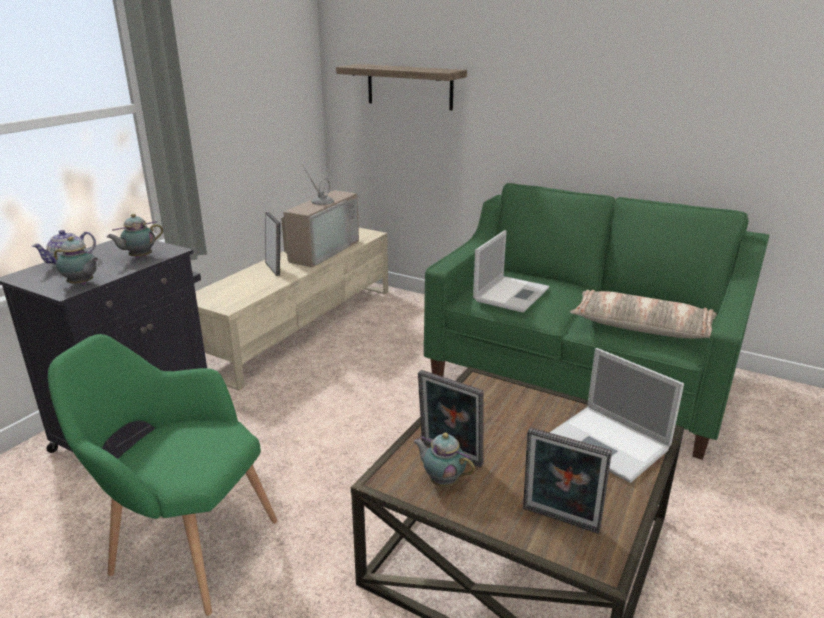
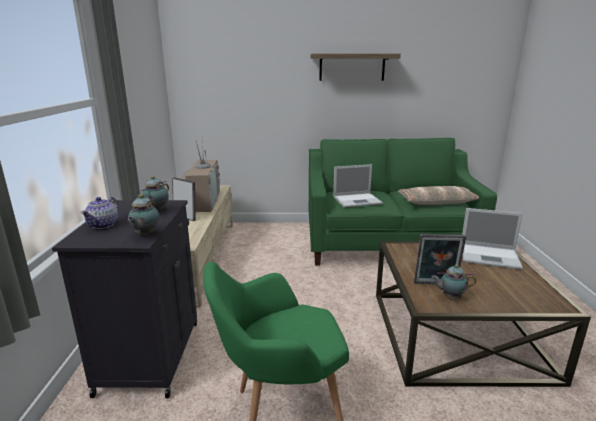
camera: 30 degrees left, 5 degrees down
teapot [54,237,99,285] -> teapot turned 105 degrees clockwise [128,194,160,236]
shelf [336,64,467,110] -> shelf moved to [310,54,401,81]
laptop [473,230,549,313] -> laptop turned 75 degrees clockwise [333,164,383,208]
picture frame [523,427,612,534] -> none

